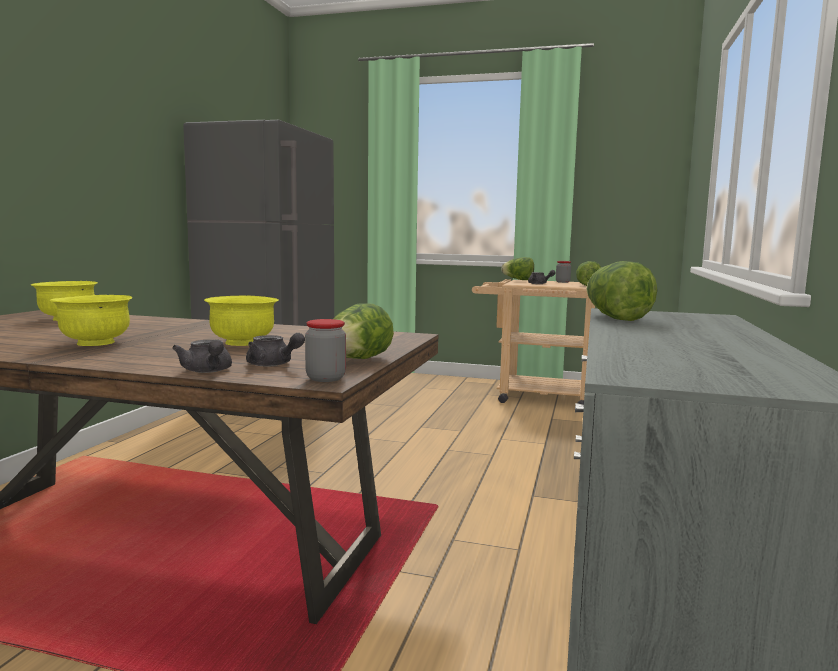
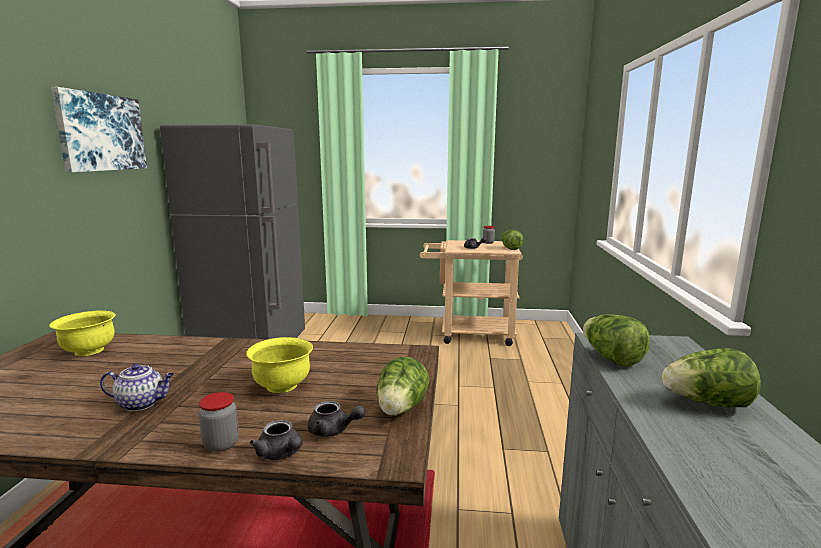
camera: 10 degrees left, 5 degrees up
yellow bowl [50,295,133,346] -> teapot [100,364,174,411]
jar [305,319,346,382] -> jar moved to [199,392,239,452]
lettuce [501,257,534,280] -> lettuce moved to [662,348,761,407]
none -> picture [51,87,147,172]

